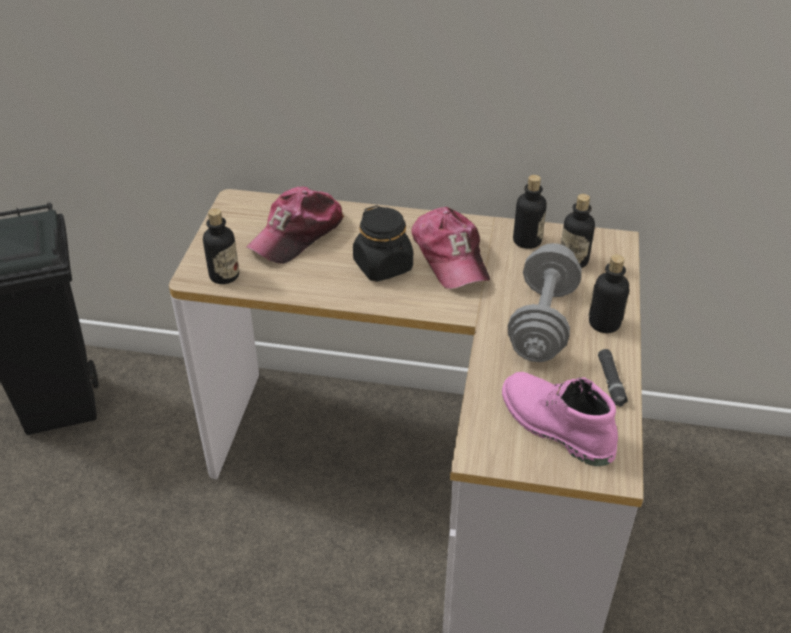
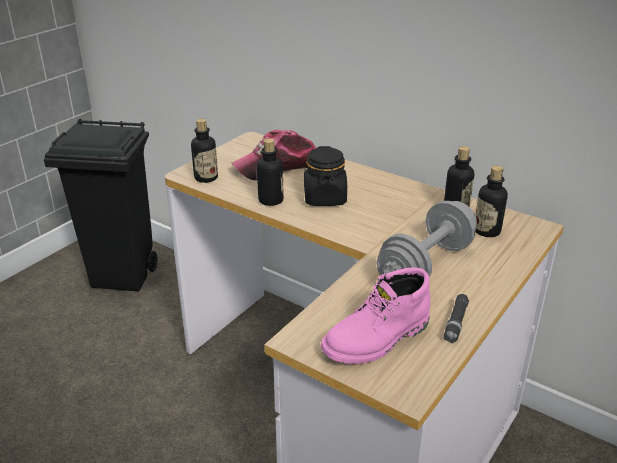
camera: 25 degrees right, 10 degrees down
cap [411,207,490,289] -> none
pink boot [502,372,618,466] -> pink boot turned 105 degrees counterclockwise [321,267,430,364]
bottle [589,255,629,333] -> bottle moved to [257,139,283,206]

